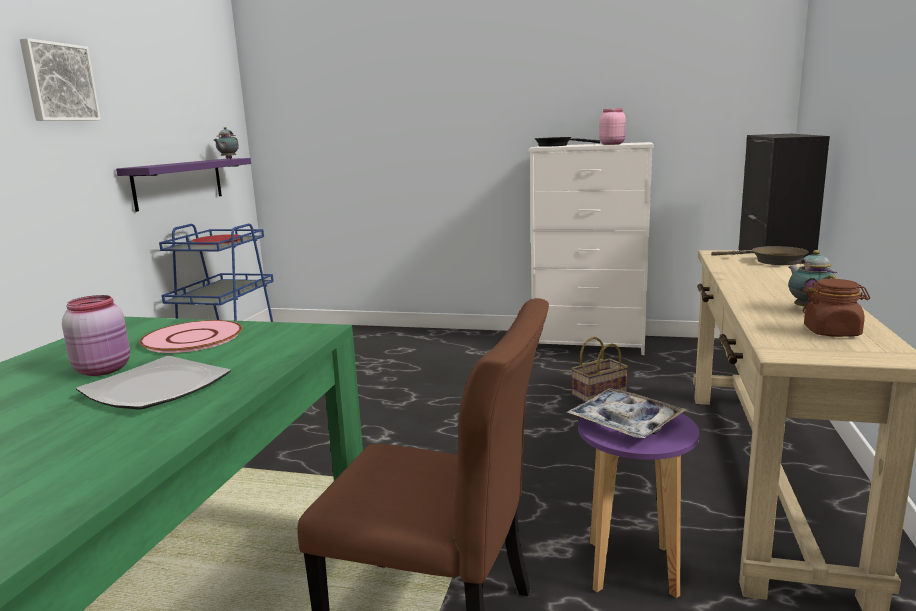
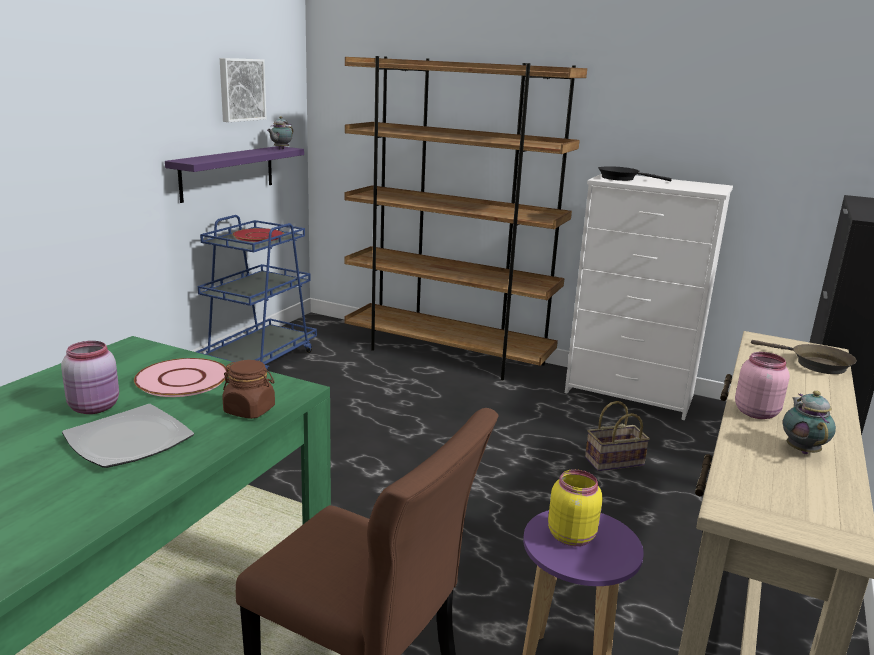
camera: 10 degrees right, 5 degrees up
picture [20,38,101,121] -> picture moved to [220,58,267,122]
tray [566,388,685,438] -> yellow jar [548,469,603,546]
pink jar [599,108,626,145] -> pink jar moved to [735,352,790,419]
brown jar [802,279,870,337] -> brown jar moved to [222,360,275,419]
none -> brown bookcase [344,56,587,380]

